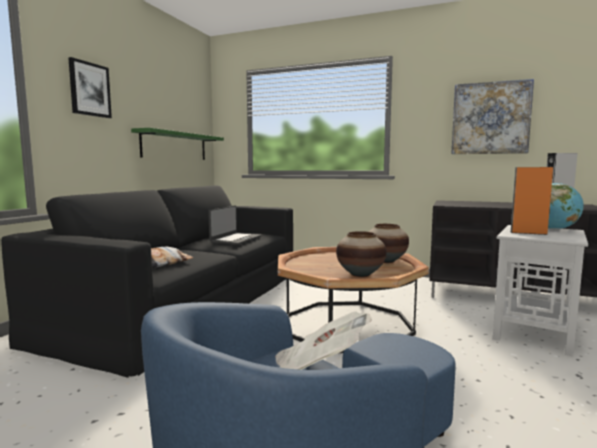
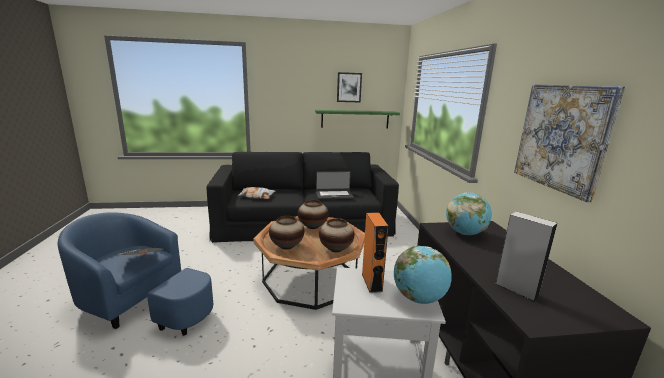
camera: 60 degrees right, 10 degrees up
picture [68,57,112,118] -> picture moved to [337,72,362,103]
none -> vase [298,200,329,229]
none -> globe [446,192,492,235]

